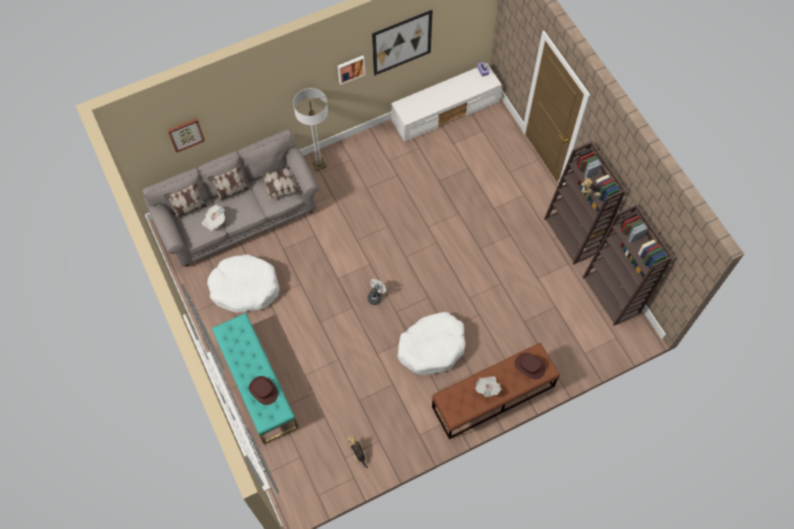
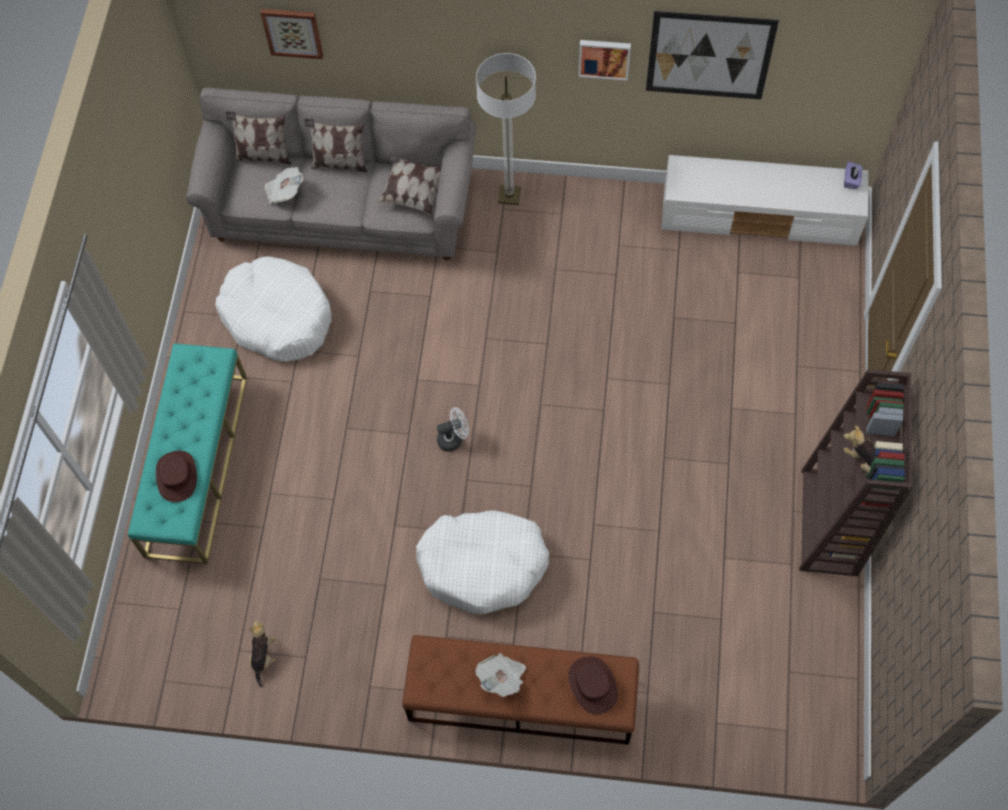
camera: 35 degrees right, 0 degrees up
brown bookcase [583,205,673,326] -> none

